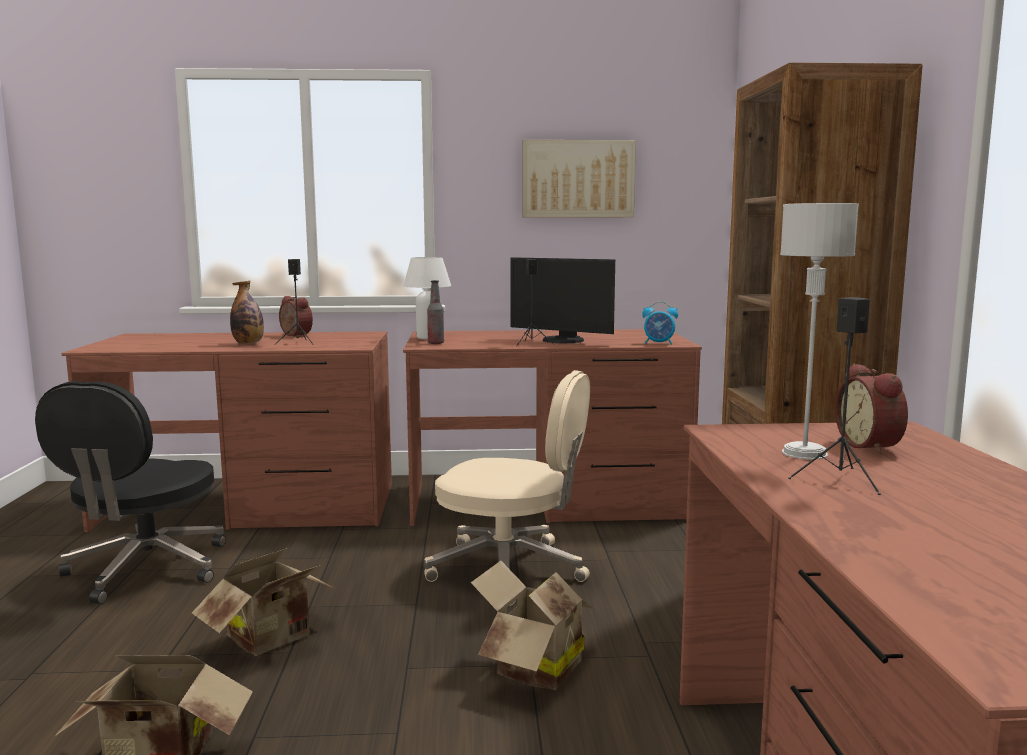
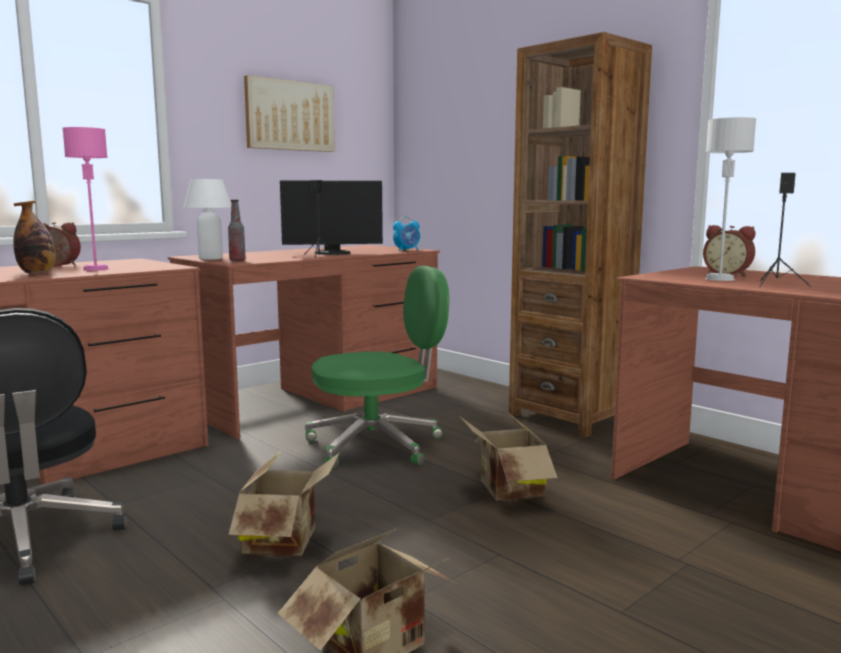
camera: 40 degrees left, 0 degrees up
black speaker [275,259,314,345] -> pink table lamp [63,127,109,271]
beige office chair [424,370,590,606] -> green office chair [305,266,449,468]

